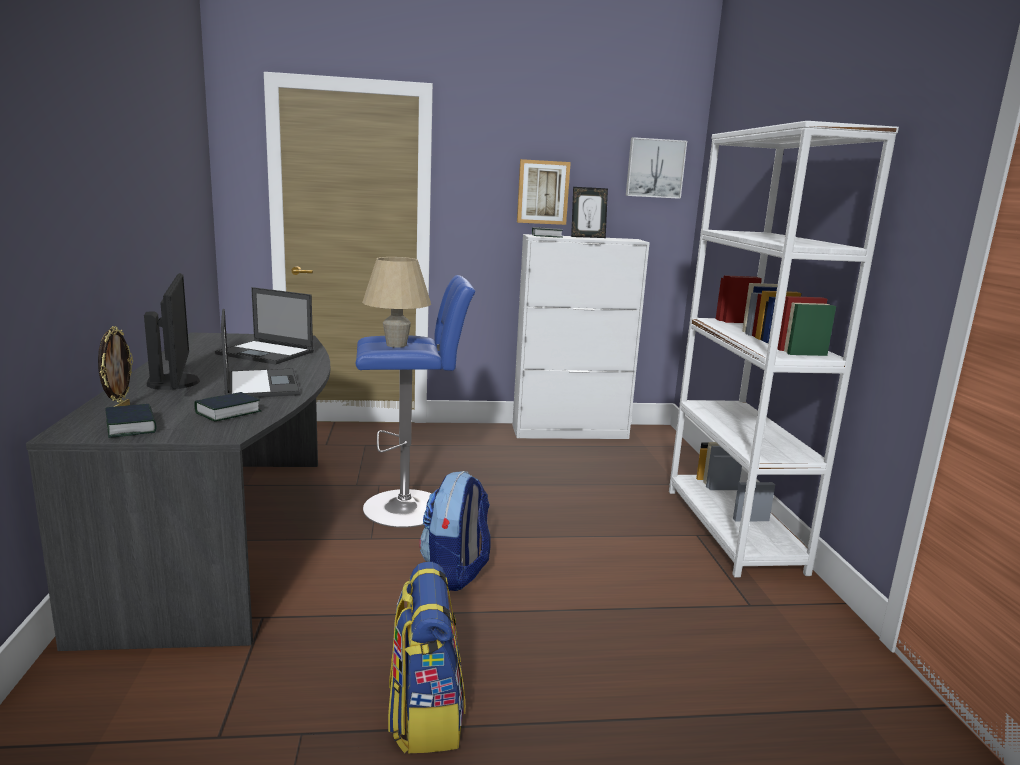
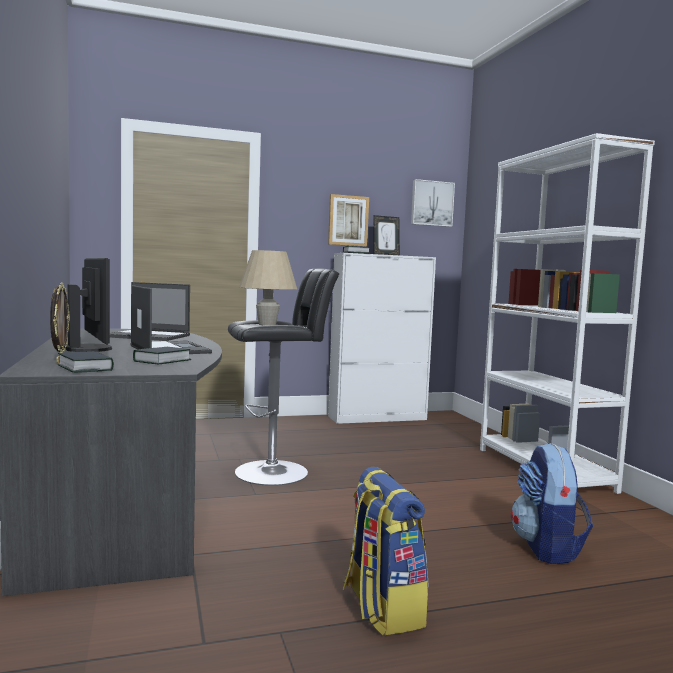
camera: 10 degrees left, 10 degrees down
blue stool [356,275,475,528] -> black stool [228,269,339,486]
backpack [419,471,491,591] -> backpack moved to [511,443,593,564]

